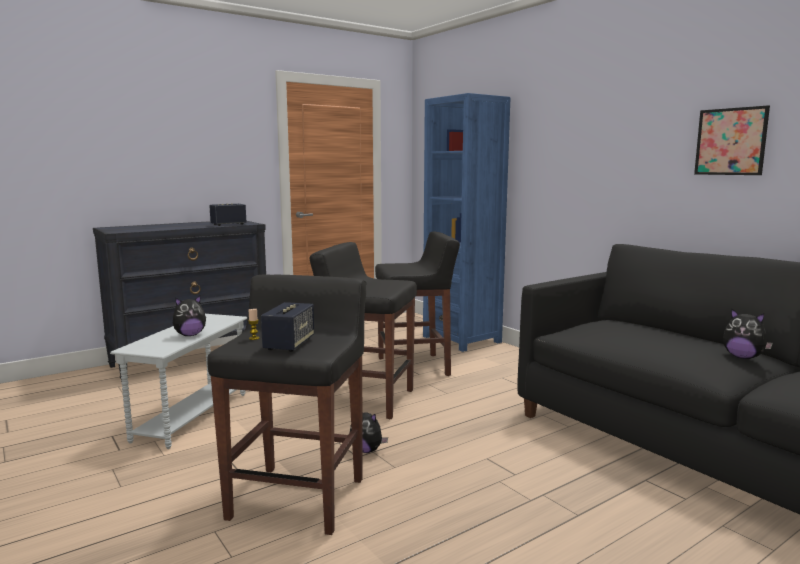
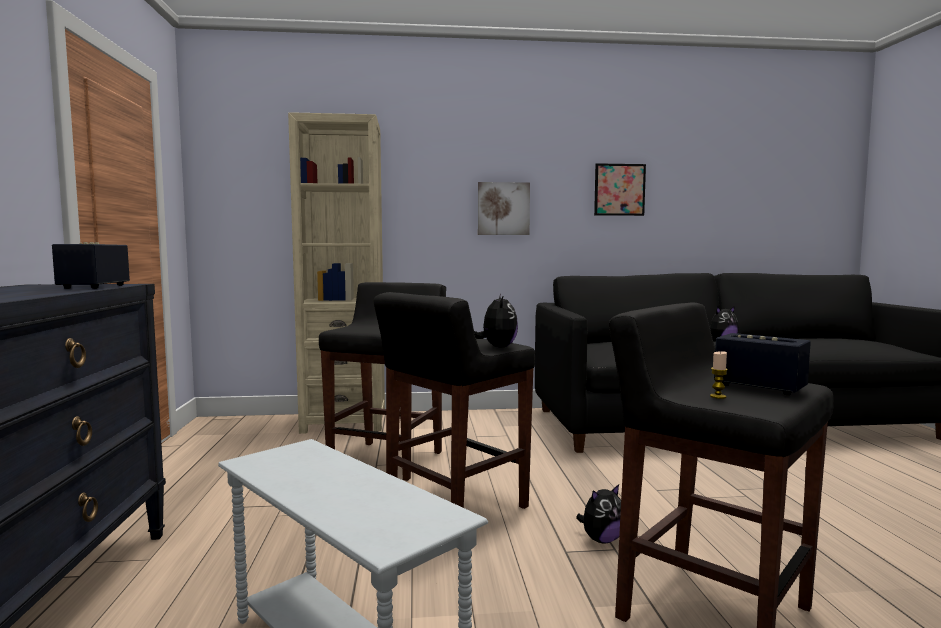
camera: 60 degrees left, 5 degrees down
plush toy [173,296,206,336] -> plush toy moved to [474,294,518,348]
blue bookcase [423,93,511,352] -> beige bookcase [288,112,385,434]
none -> picture [478,182,530,235]

